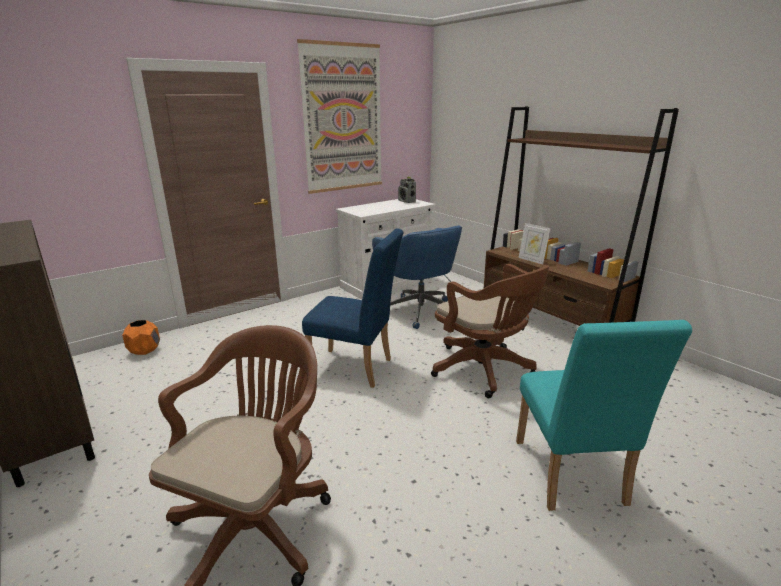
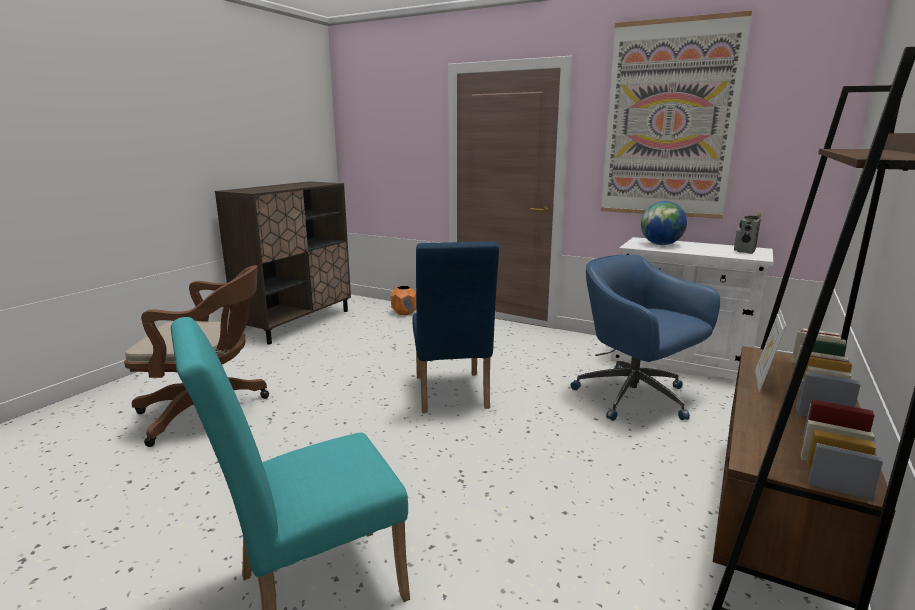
camera: 65 degrees right, 5 degrees down
blue office chair [372,226,462,329] -> blue office chair turned 105 degrees clockwise [570,255,720,421]
brown office chair [431,264,549,398] -> none
none -> globe [641,201,687,245]

